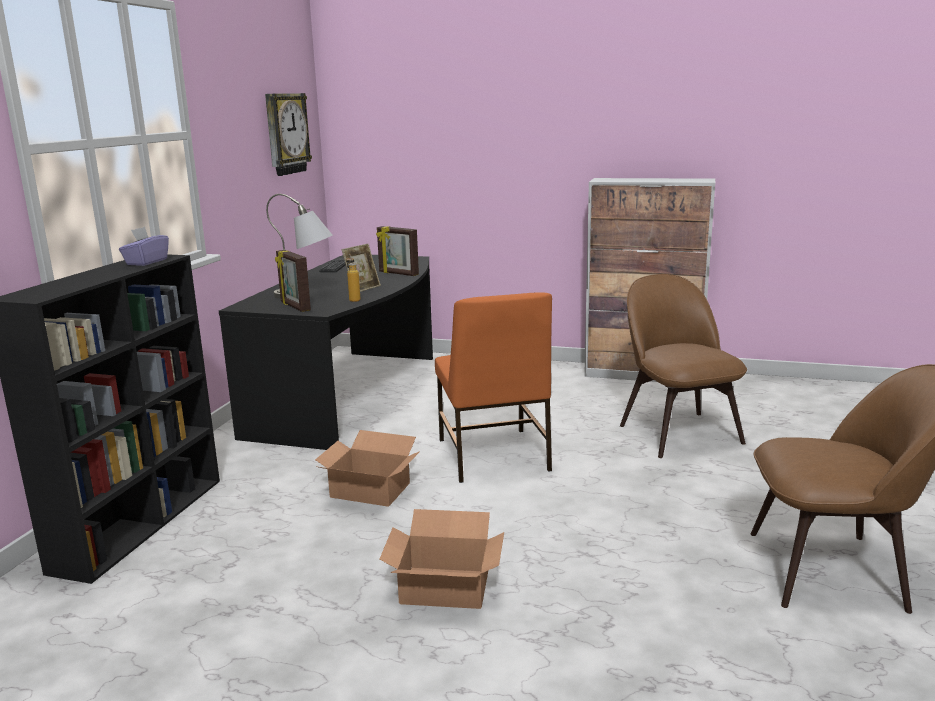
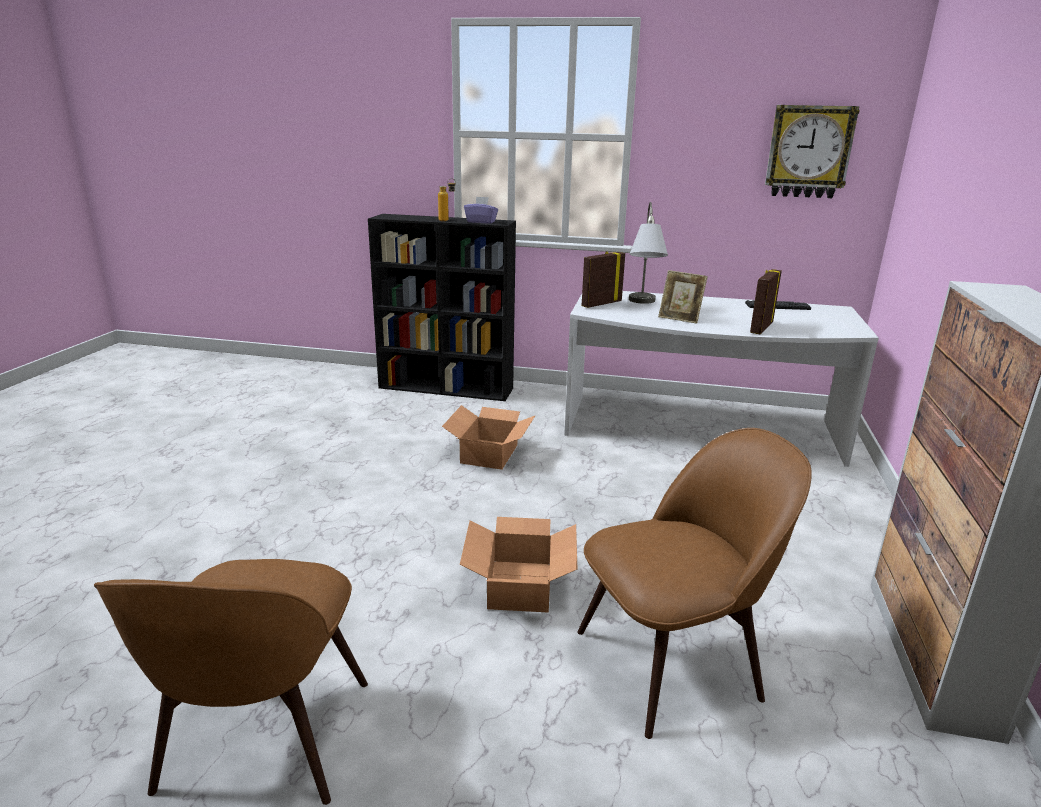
camera: 85 degrees right, 5 degrees up
black desk [219,255,433,450] -> white desk [564,291,879,467]
bottle [346,255,360,302] -> bottle moved to [438,178,456,221]
cardboard box [379,509,504,609] -> cardboard box moved to [460,517,577,613]
orange chair [435,292,552,483] -> none

